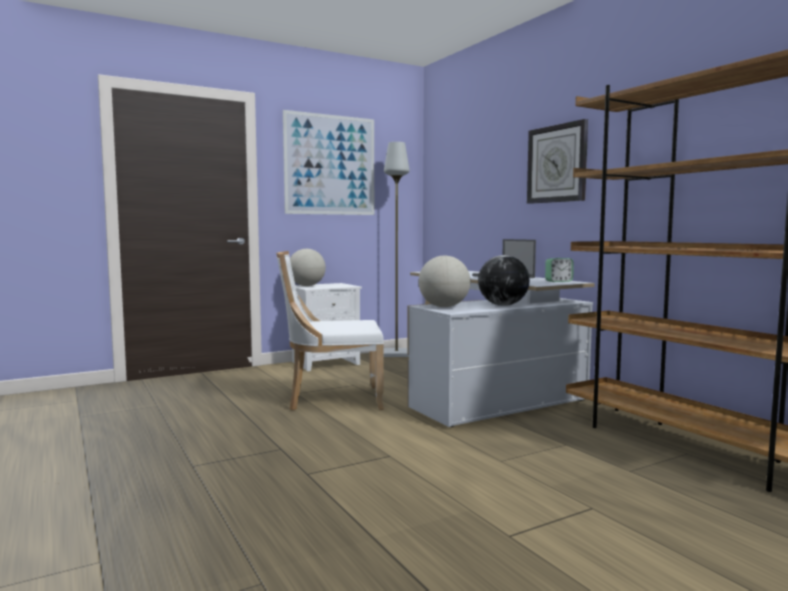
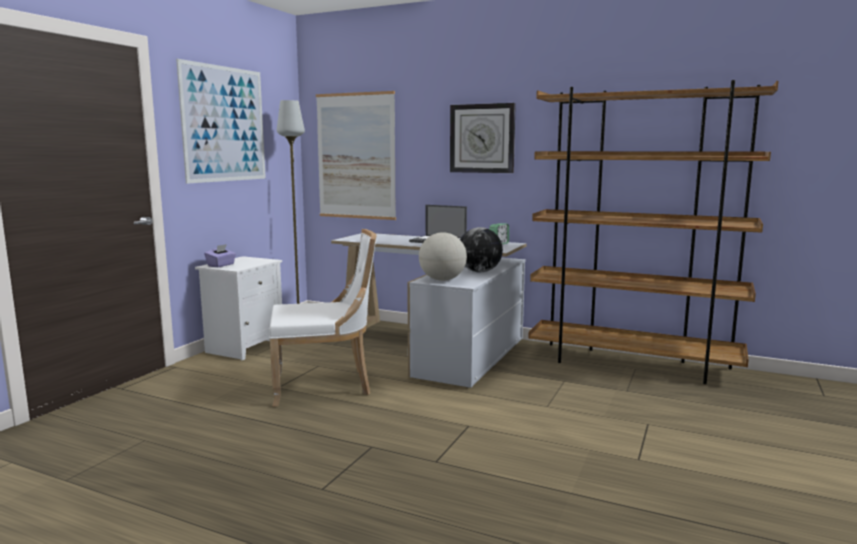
camera: 35 degrees left, 5 degrees up
white chair [276,251,384,410] -> white chair turned 150 degrees counterclockwise [269,229,376,407]
globe [290,249,326,286] -> purple tissue box [204,244,236,267]
none -> picture [316,91,396,220]

